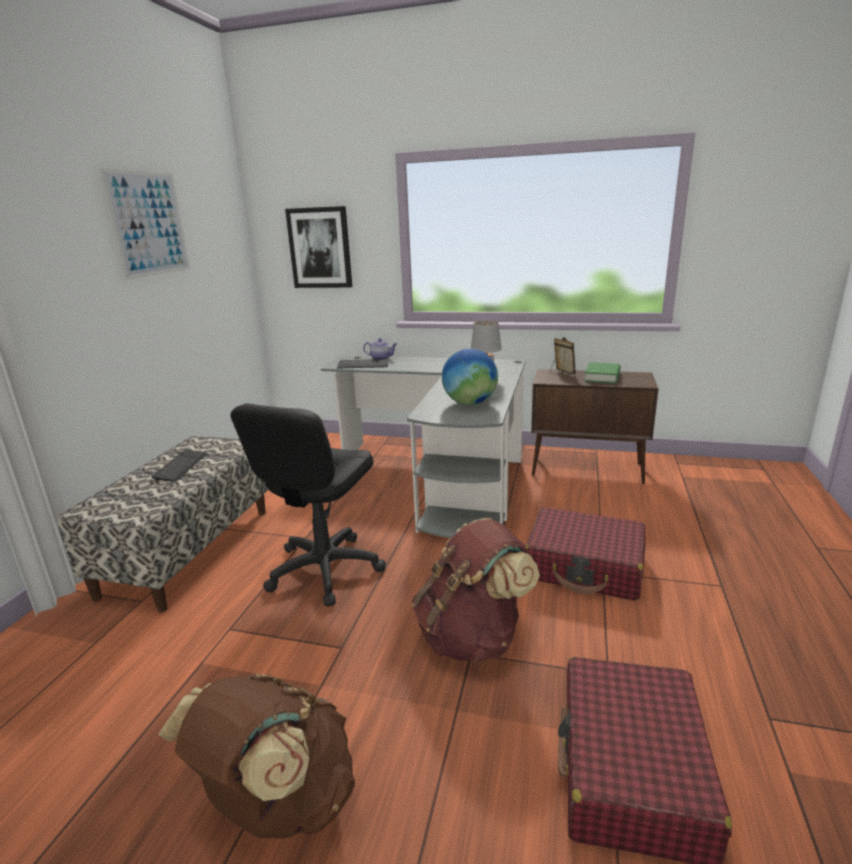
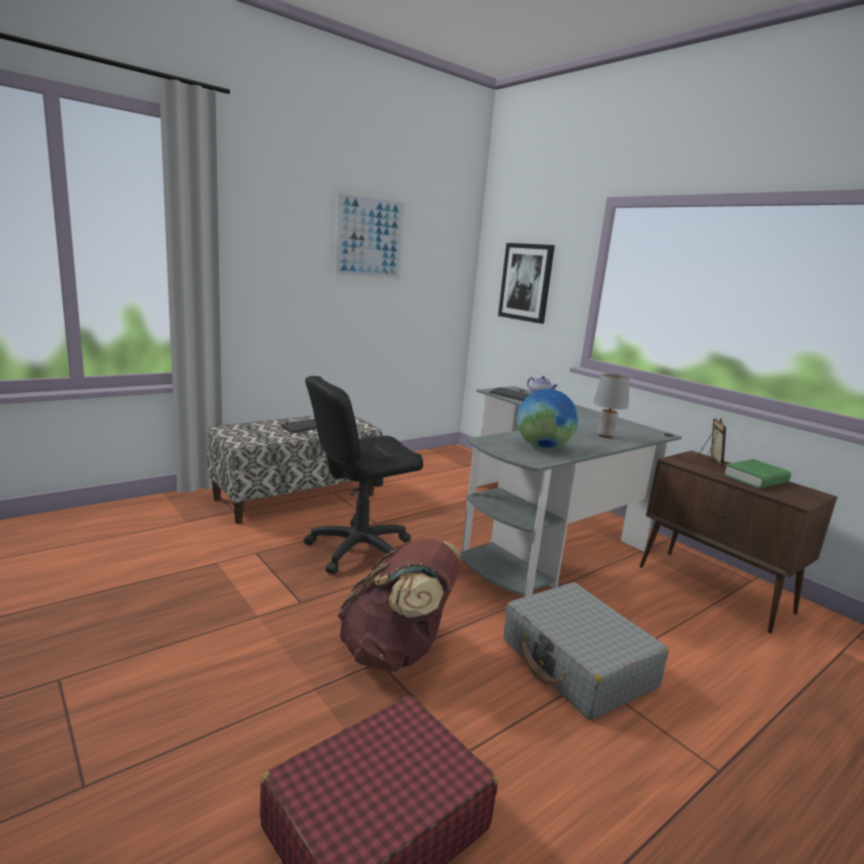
camera: 35 degrees right, 5 degrees down
brown backpack [158,674,355,838] -> none
red suitcase [526,507,646,601] -> grey suitcase [504,582,669,720]

